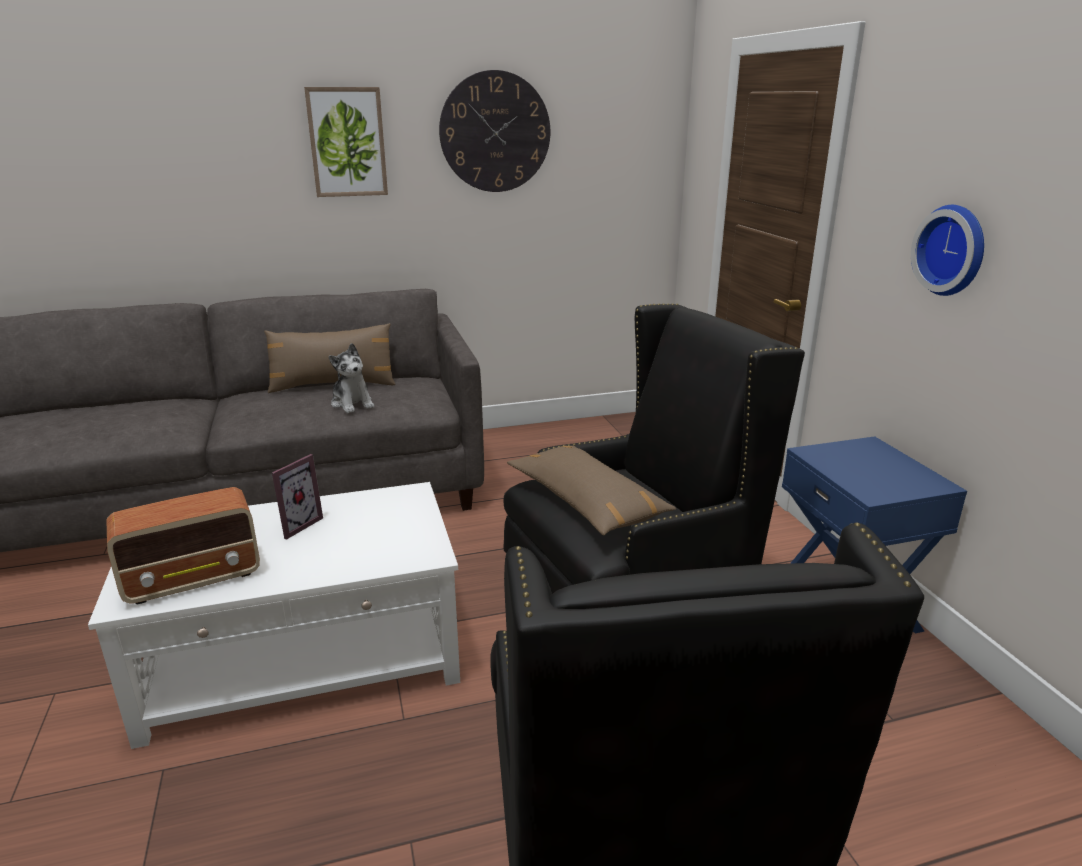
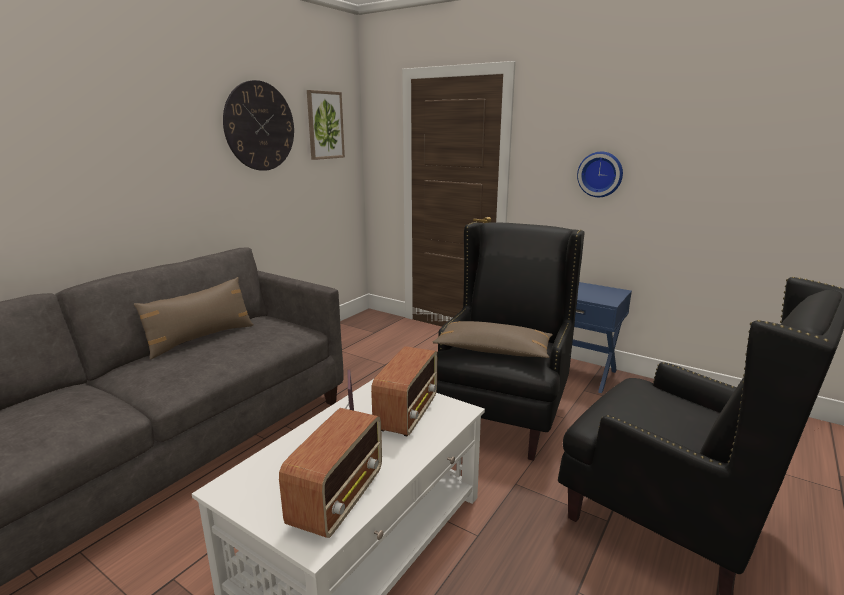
camera: 40 degrees left, 5 degrees down
picture [304,87,388,197] -> picture moved to [307,90,345,160]
plush toy [328,343,374,413] -> none
none -> radio [371,346,437,436]

